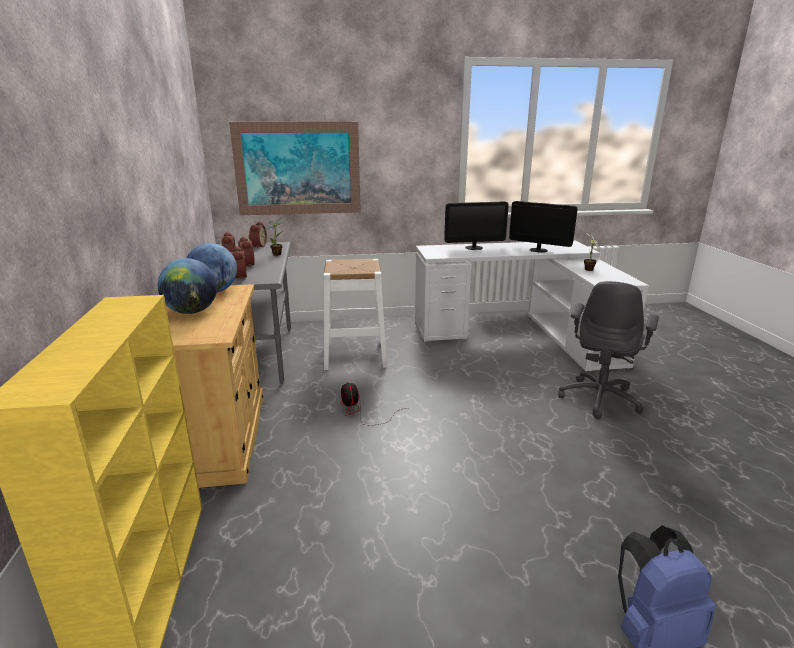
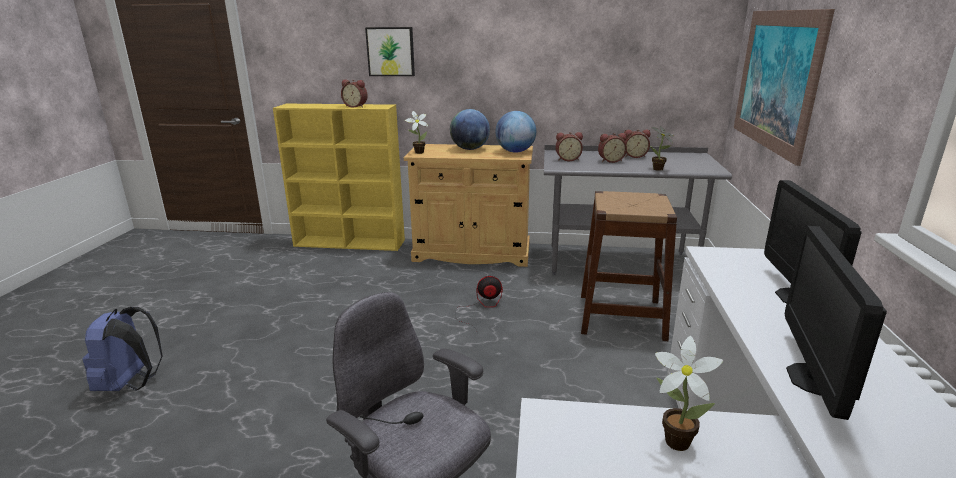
camera: 105 degrees right, 0 degrees up
alarm clock [248,221,267,249] -> alarm clock moved to [341,79,368,108]
white stool [323,259,387,370] -> brown stool [581,191,677,341]
monitor [509,201,577,253] -> monitor turned 150 degrees clockwise [785,225,887,420]
none -> picture [365,27,415,76]
none -> potted plant [405,111,428,154]

